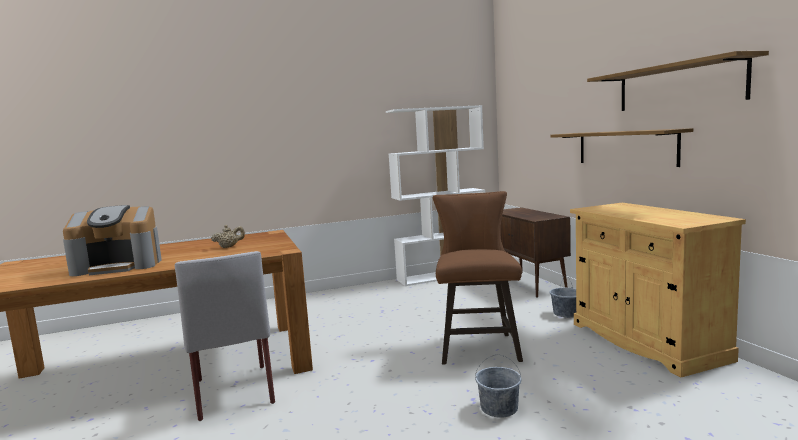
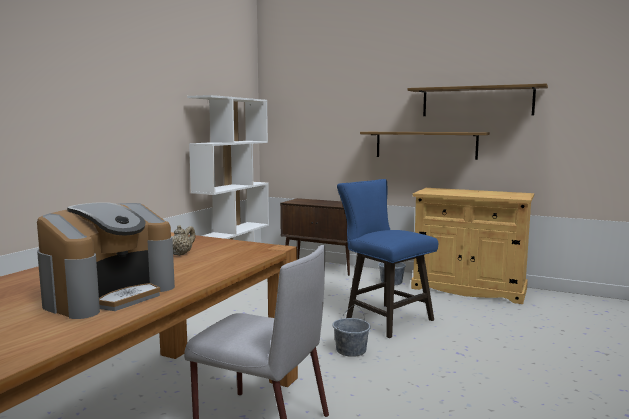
camera: 45 degrees left, 0 degrees up
brown stool [433,191,523,364] -> blue stool [337,179,438,338]
grey bucket [475,354,521,418] -> grey bucket moved to [333,306,371,357]

